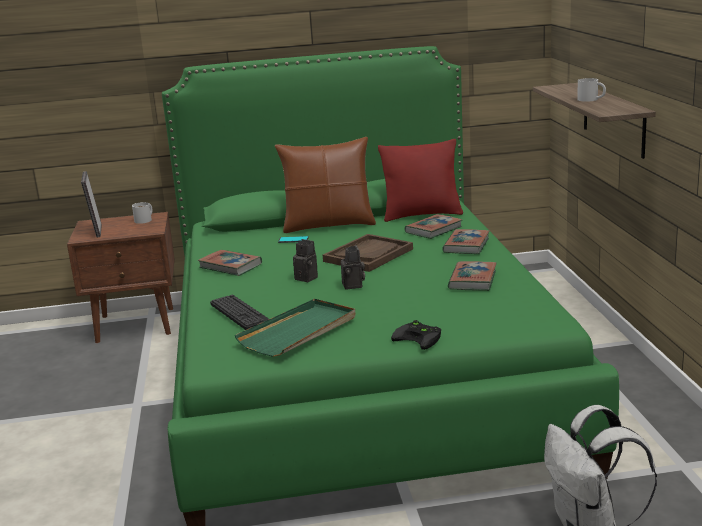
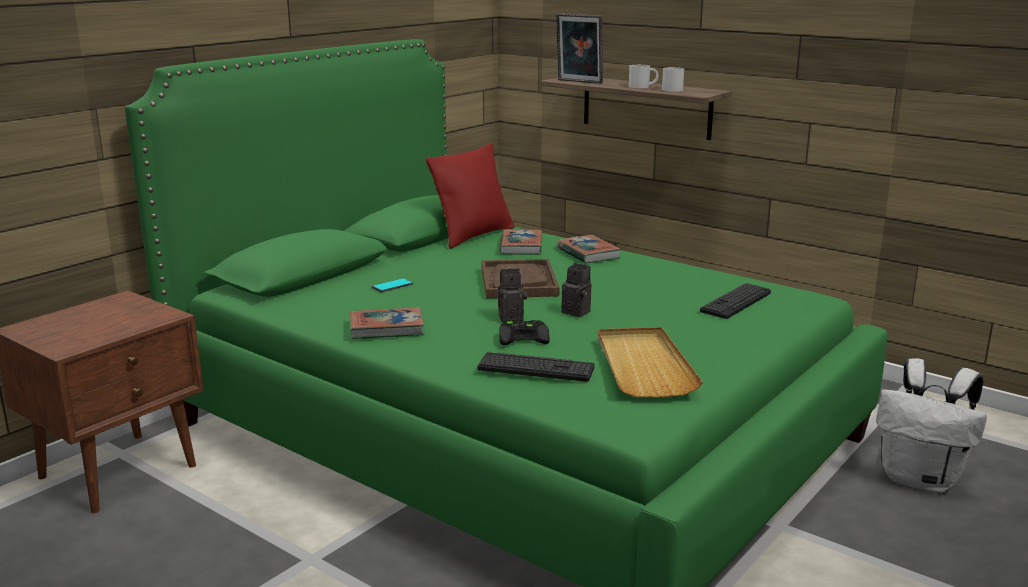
camera: 45 degrees left, 0 degrees up
picture frame [81,171,102,238] -> picture frame moved to [556,14,603,84]
white mug [132,202,152,224] -> white mug moved to [662,67,684,91]
green tray [235,299,356,357] -> beige tray [598,327,703,397]
brown pillow [275,137,376,233] -> none
black game controller [391,320,441,350] -> black game controller moved to [499,319,549,345]
book [448,261,497,291] -> none
none -> keyboard [700,283,771,319]

